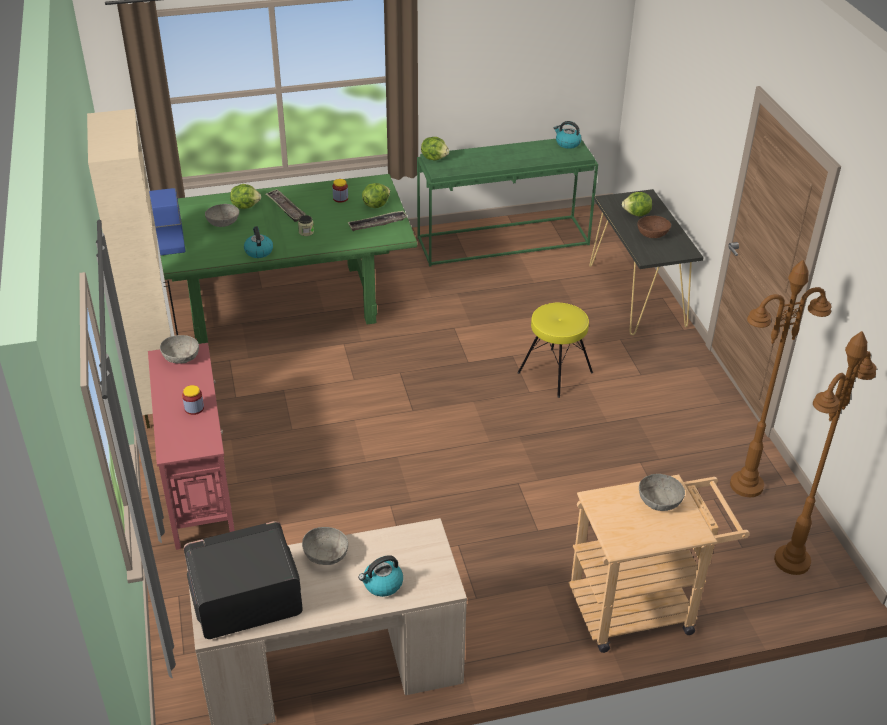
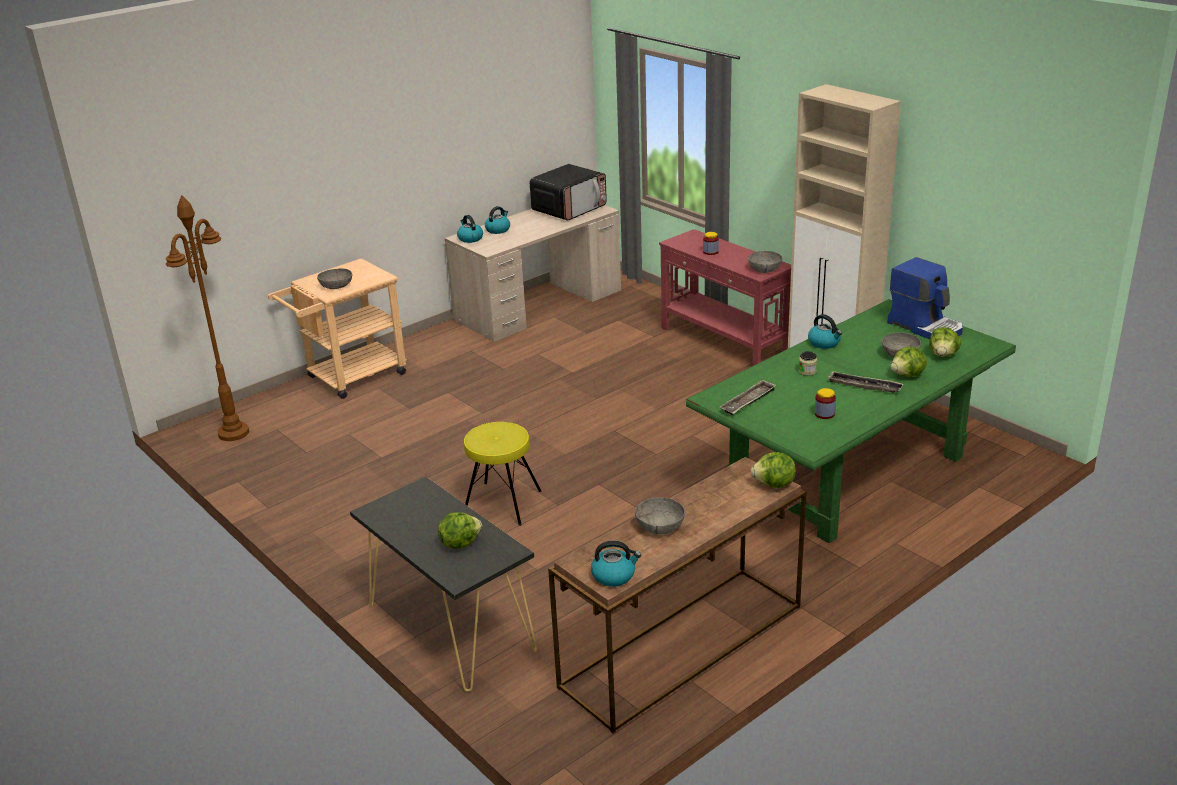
camera: 155 degrees right, 10 degrees down
grey bowl [302,527,348,565] -> grey bowl moved to [635,497,685,535]
lettuce [362,183,390,208] -> lettuce moved to [929,327,961,357]
green console table [417,139,598,267] -> brown console table [548,457,807,734]
brown bowl [637,216,671,238] -> none
brown floor lamp [730,260,832,497] -> none
none -> kettle [457,215,483,243]

